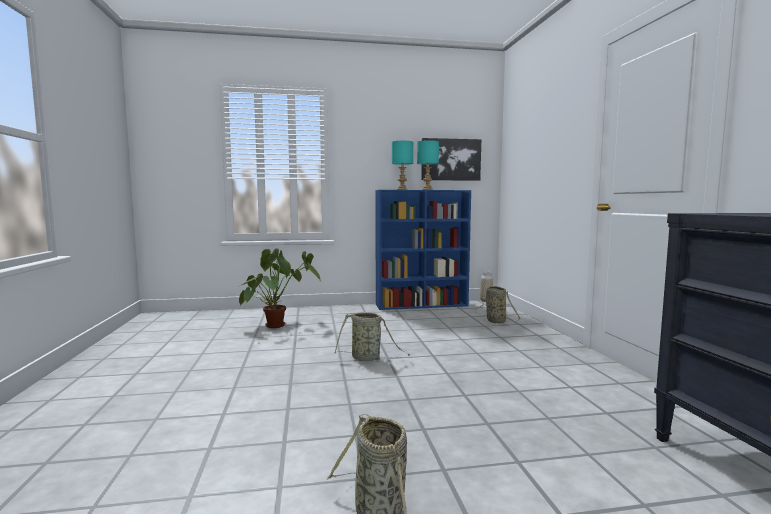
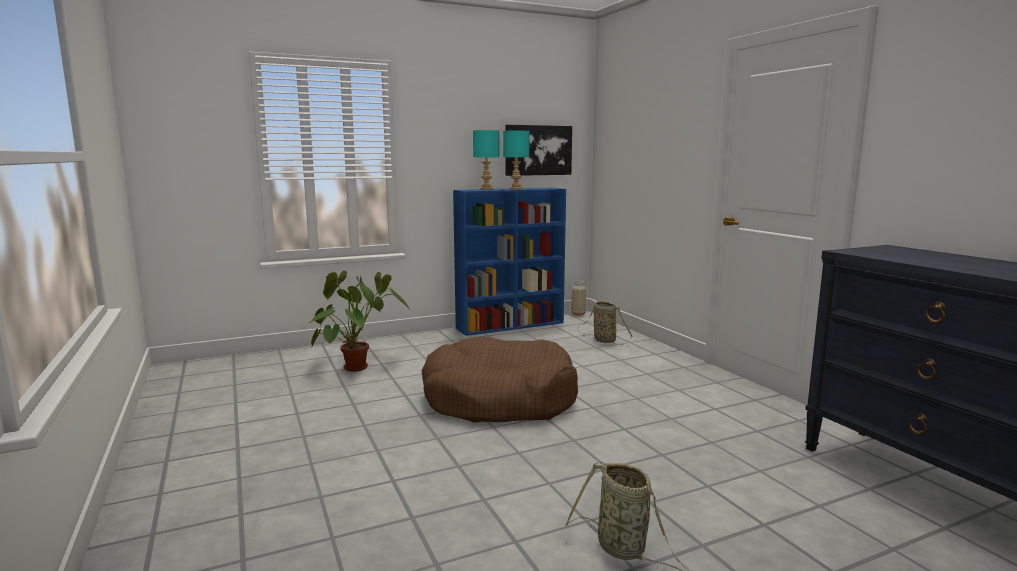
camera: 15 degrees left, 5 degrees up
basket [335,312,410,361] -> brown dog bed [422,336,578,422]

